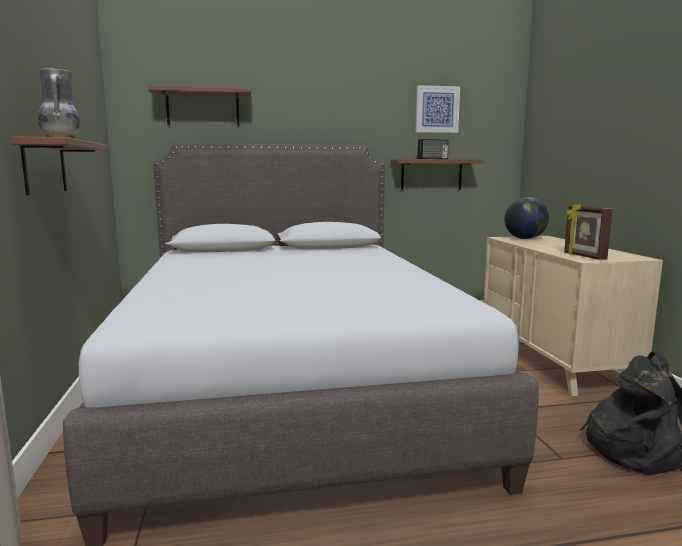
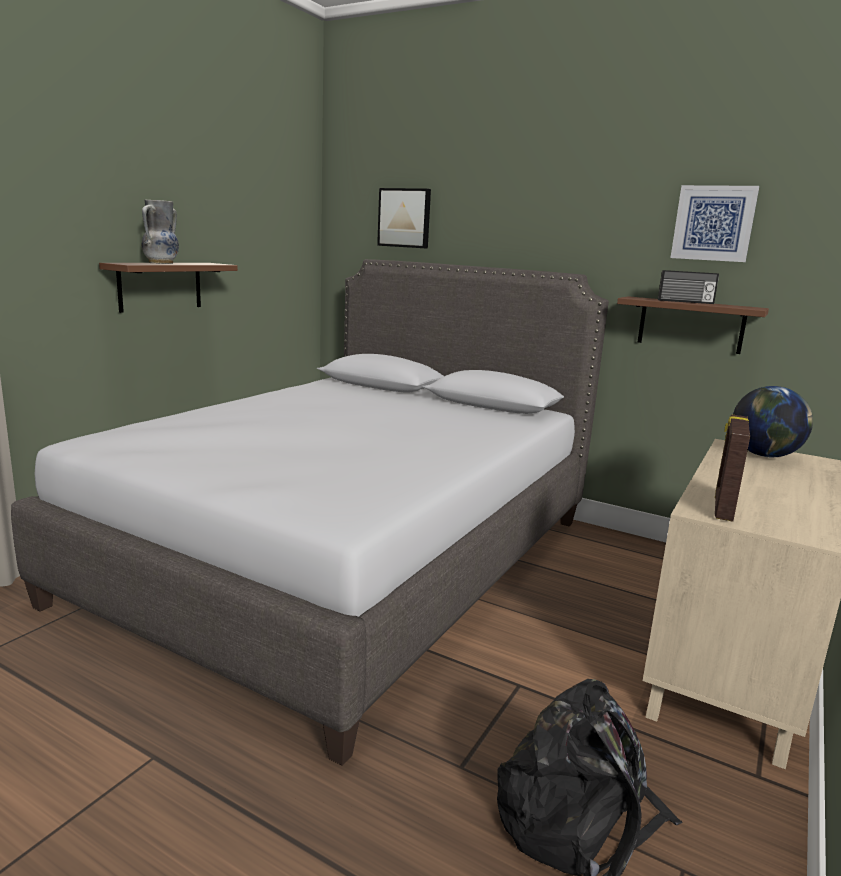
camera: 40 degrees right, 5 degrees up
brown shelf [147,85,251,126] -> picture [377,188,431,249]

